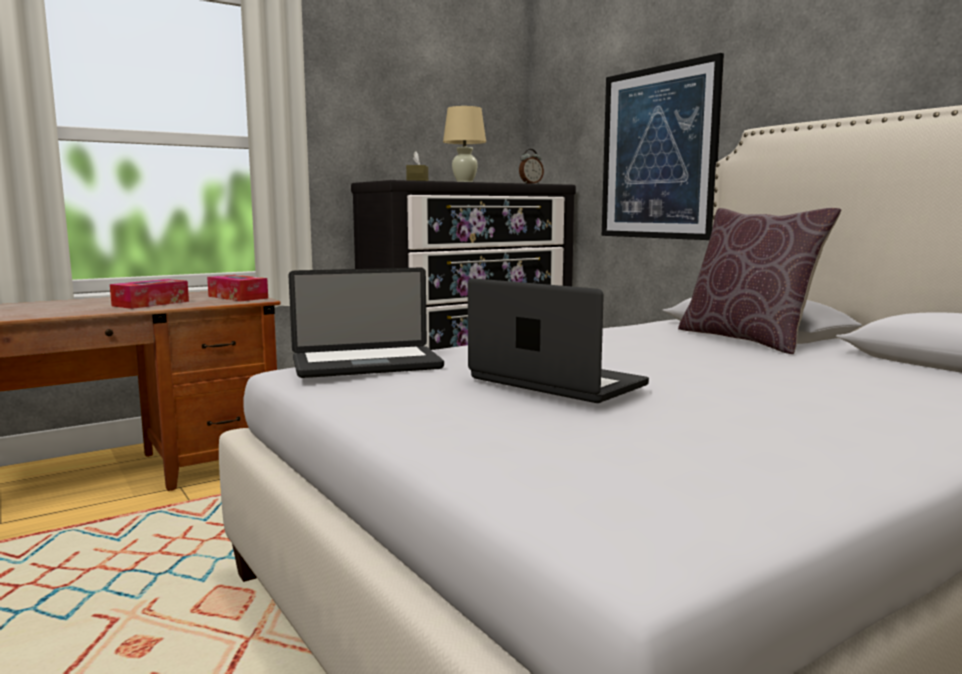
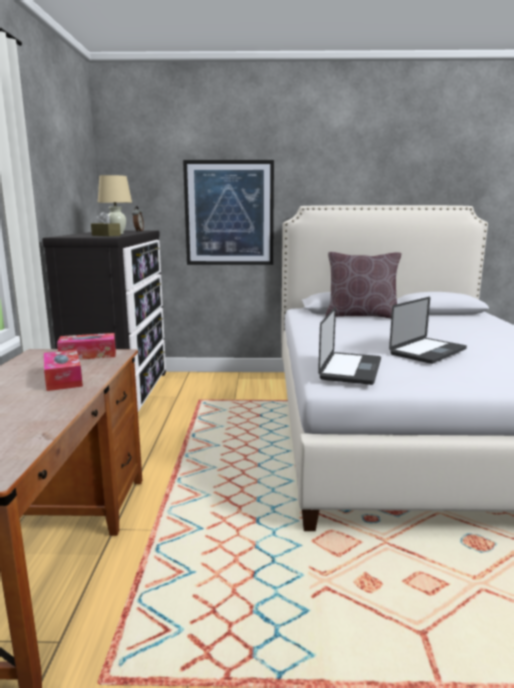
camera: 55 degrees left, 5 degrees up
laptop [468,278,649,403] -> laptop turned 150 degrees clockwise [389,297,467,364]

